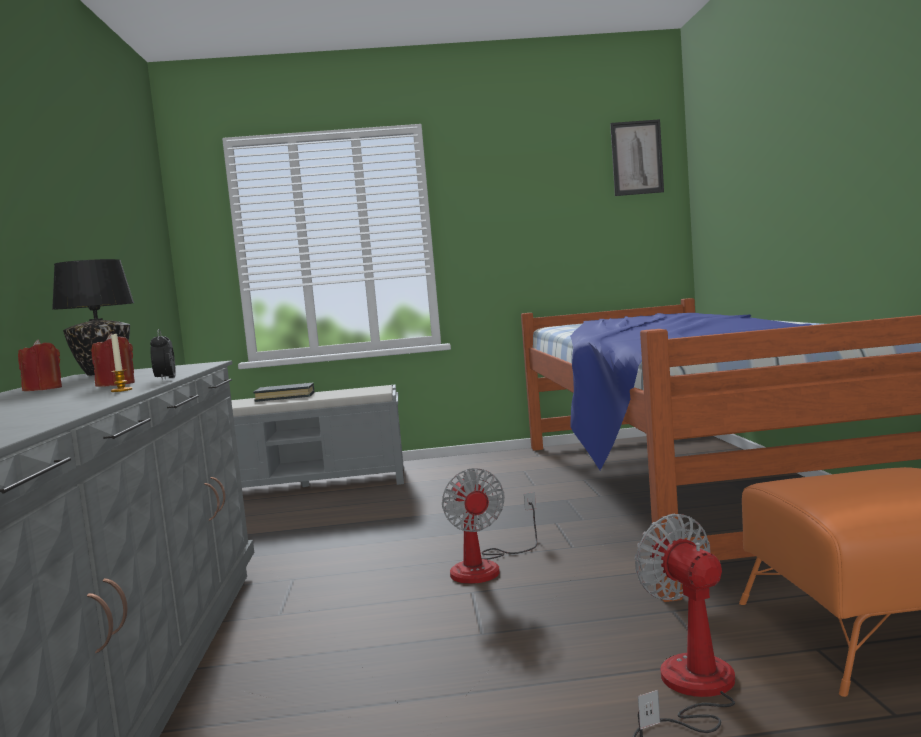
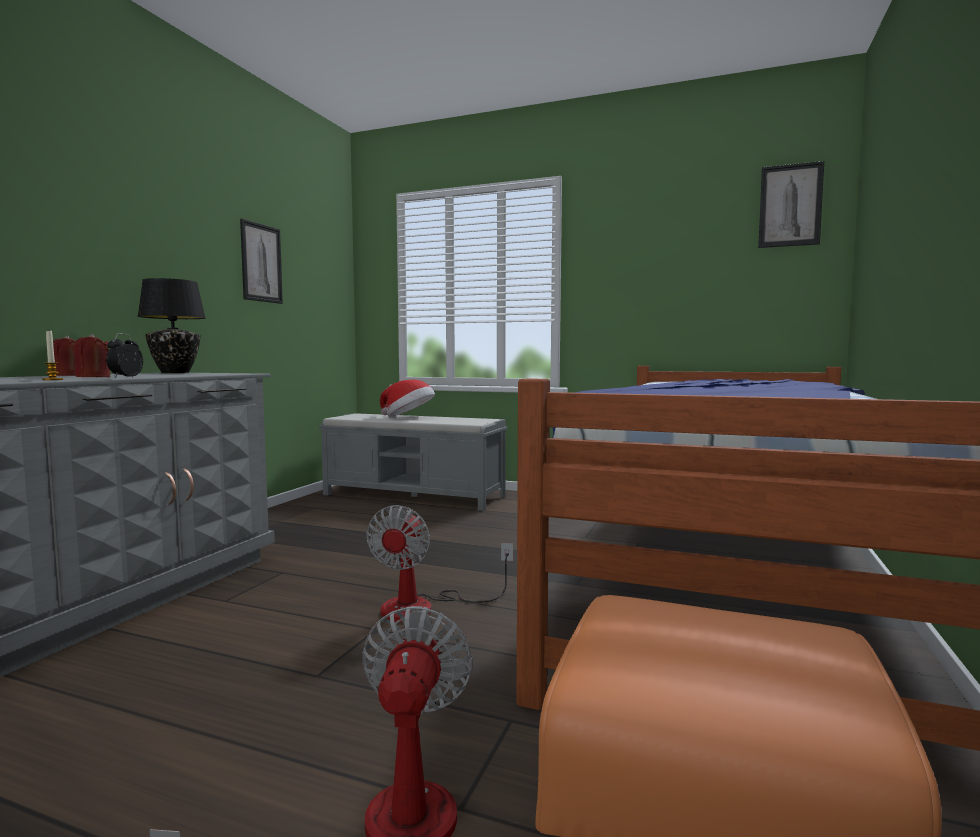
camera: 25 degrees right, 0 degrees up
black book [254,383,314,402] -> hat [380,380,435,417]
none -> picture [240,219,283,304]

